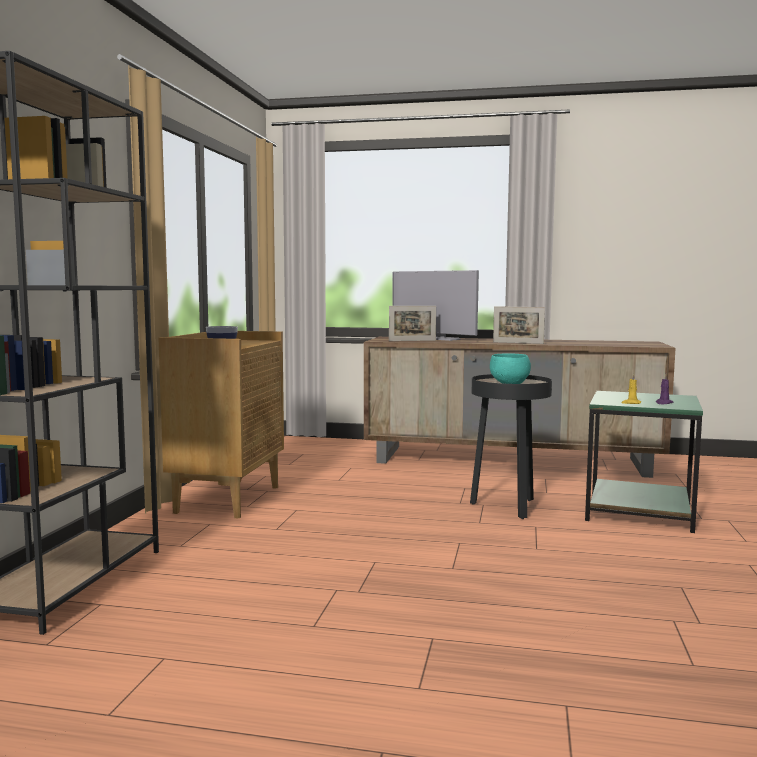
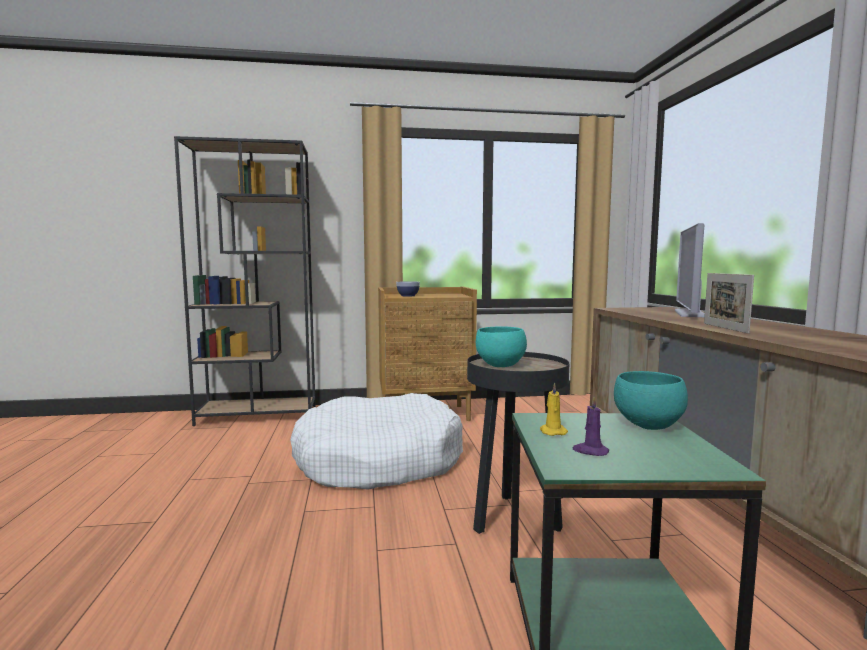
camera: 70 degrees right, 0 degrees up
picture frame [389,306,436,341] -> none
none -> white dog bed [290,393,463,490]
none -> turquoise bowl [614,371,688,430]

